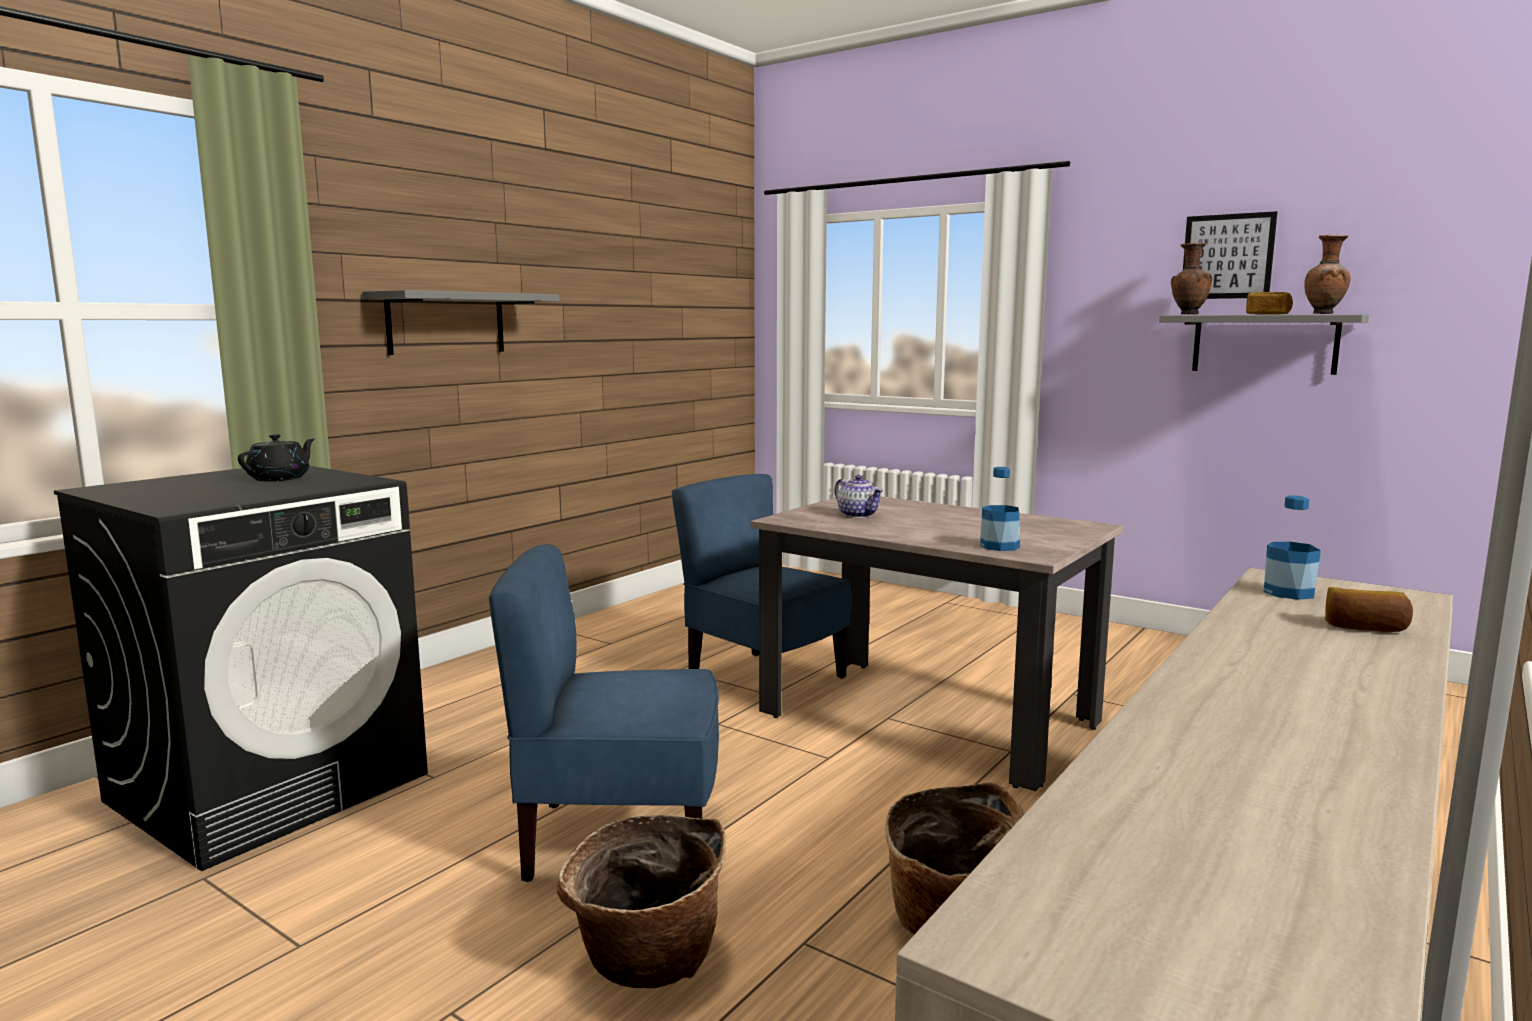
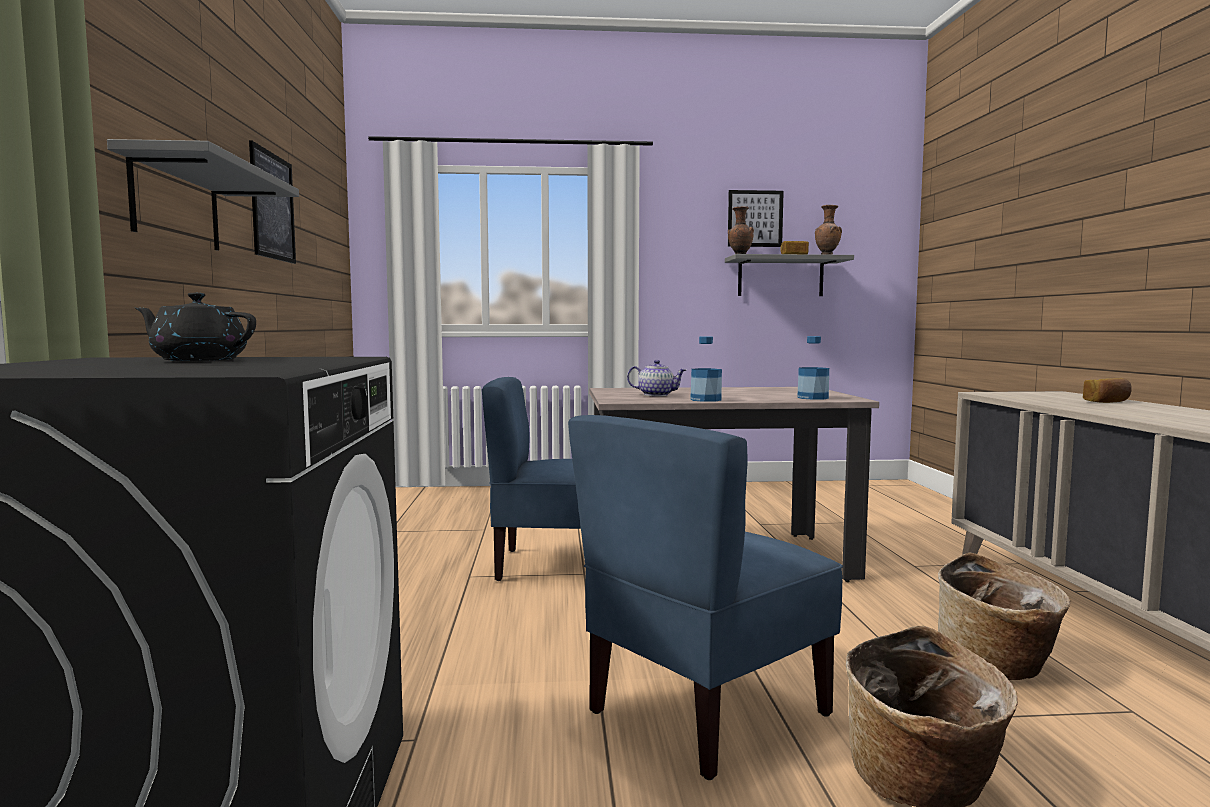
camera: 40 degrees left, 5 degrees down
black teapot [238,434,315,481] -> black teapot turned 60 degrees counterclockwise [135,293,256,361]
bottle [1264,496,1321,600] -> bottle moved to [690,337,722,402]
none -> picture [249,140,296,264]

